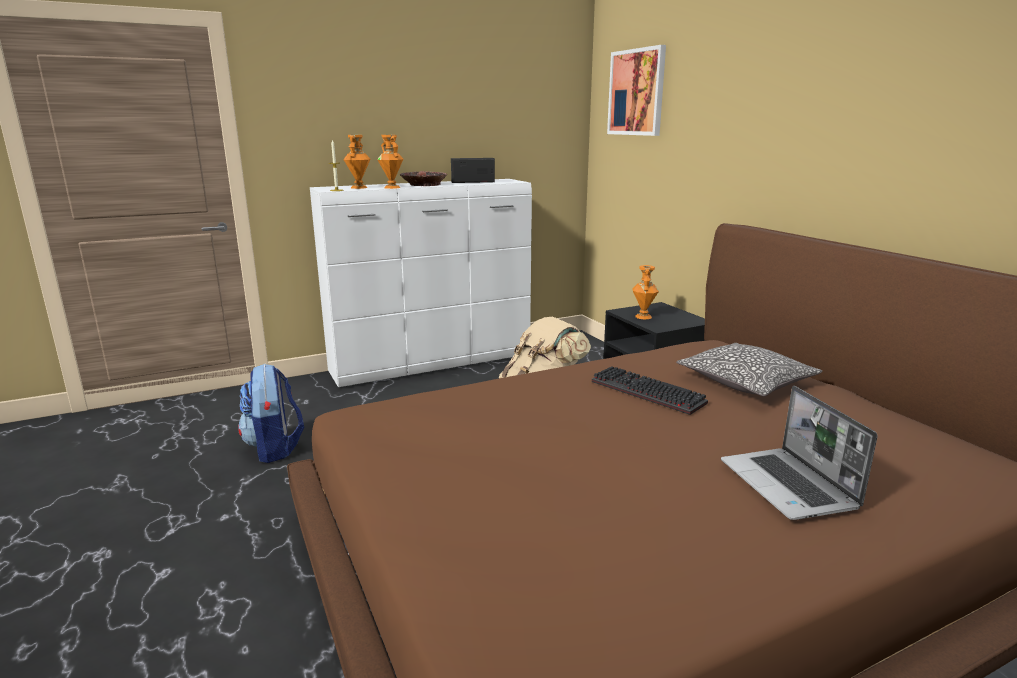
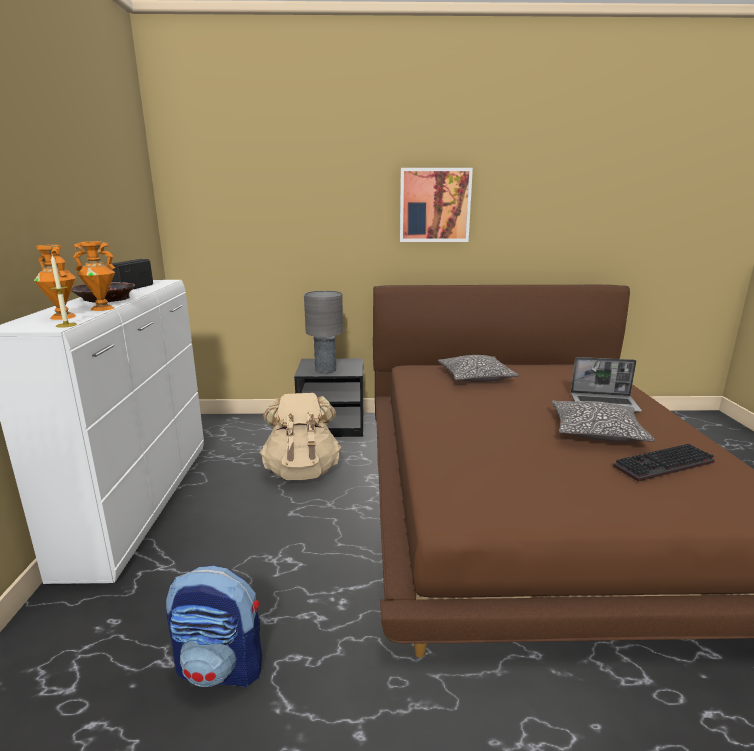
camera: 65 degrees left, 0 degrees up
keyboard [592,366,708,415] -> keyboard moved to [613,444,715,481]
picture [607,45,666,136] -> picture moved to [400,168,473,242]
orange vase [632,265,659,319] -> grey table lamp [304,291,343,374]
none -> pillow [552,401,655,442]

